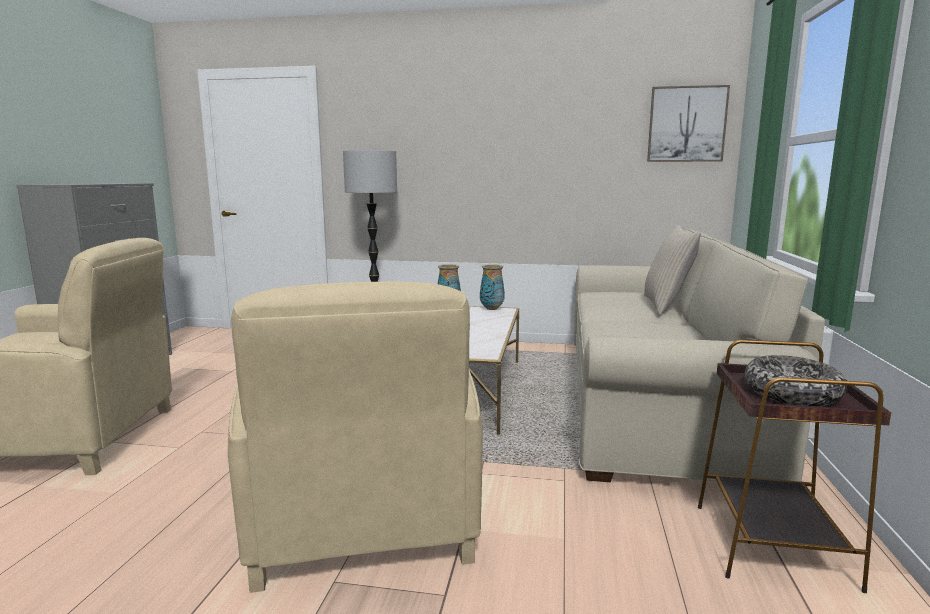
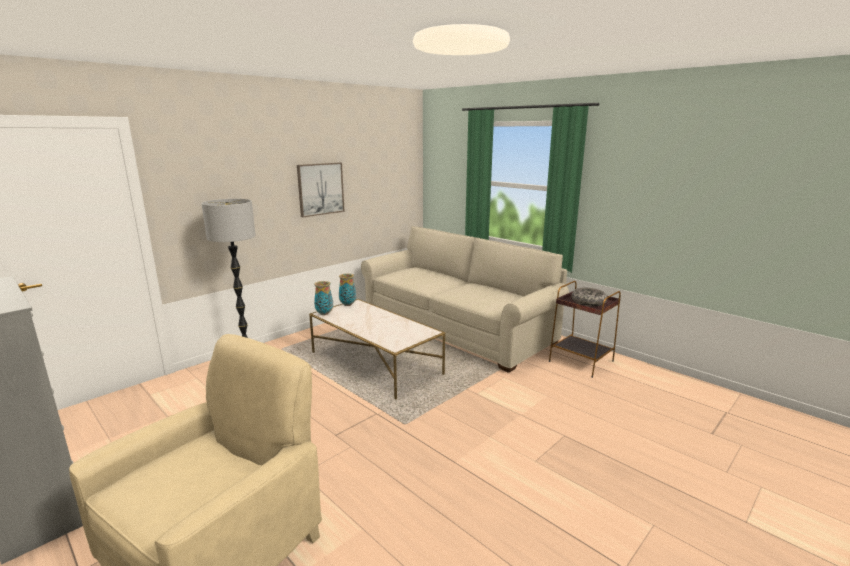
camera: 55 degrees left, 5 degrees up
beige armchair [228,282,483,593] -> none
beige pillow [644,225,701,315] -> none
picture [647,85,730,162] -> picture moved to [297,163,345,217]

